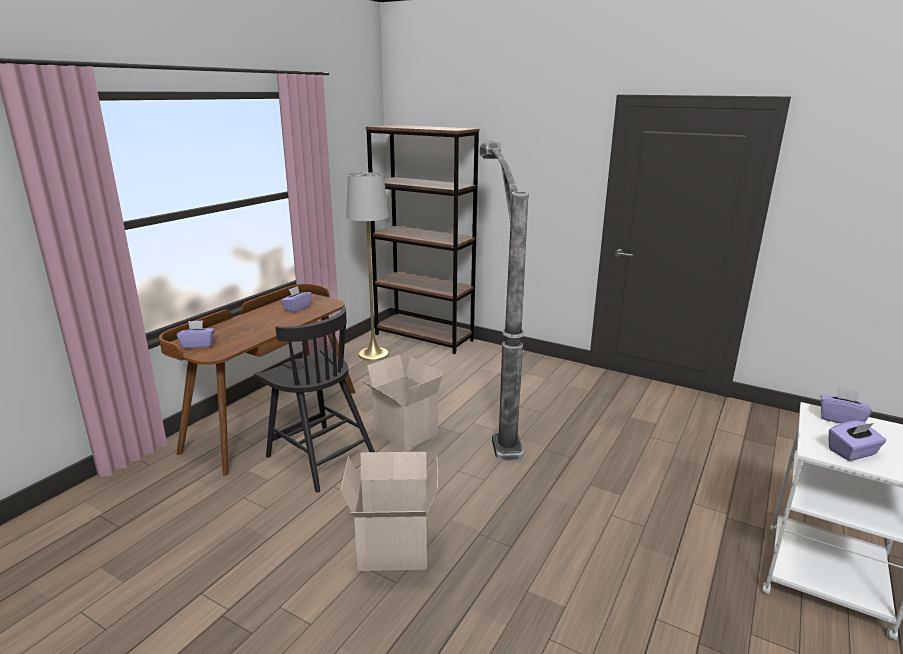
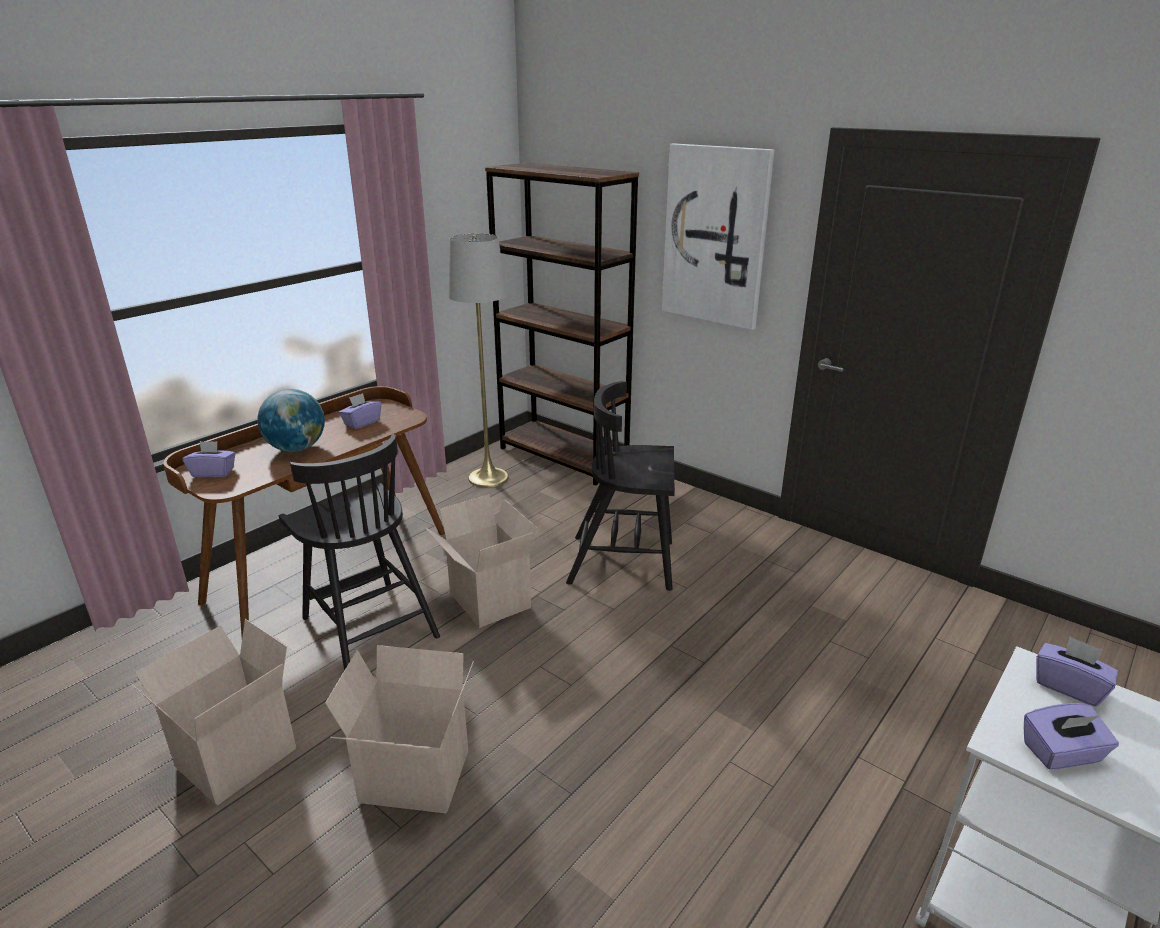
camera: 10 degrees right, 5 degrees up
floor lamp [480,141,529,461] -> black chair [566,381,675,591]
none -> cardboard box [130,619,296,806]
none -> globe [258,389,325,452]
none -> picture [662,143,775,330]

